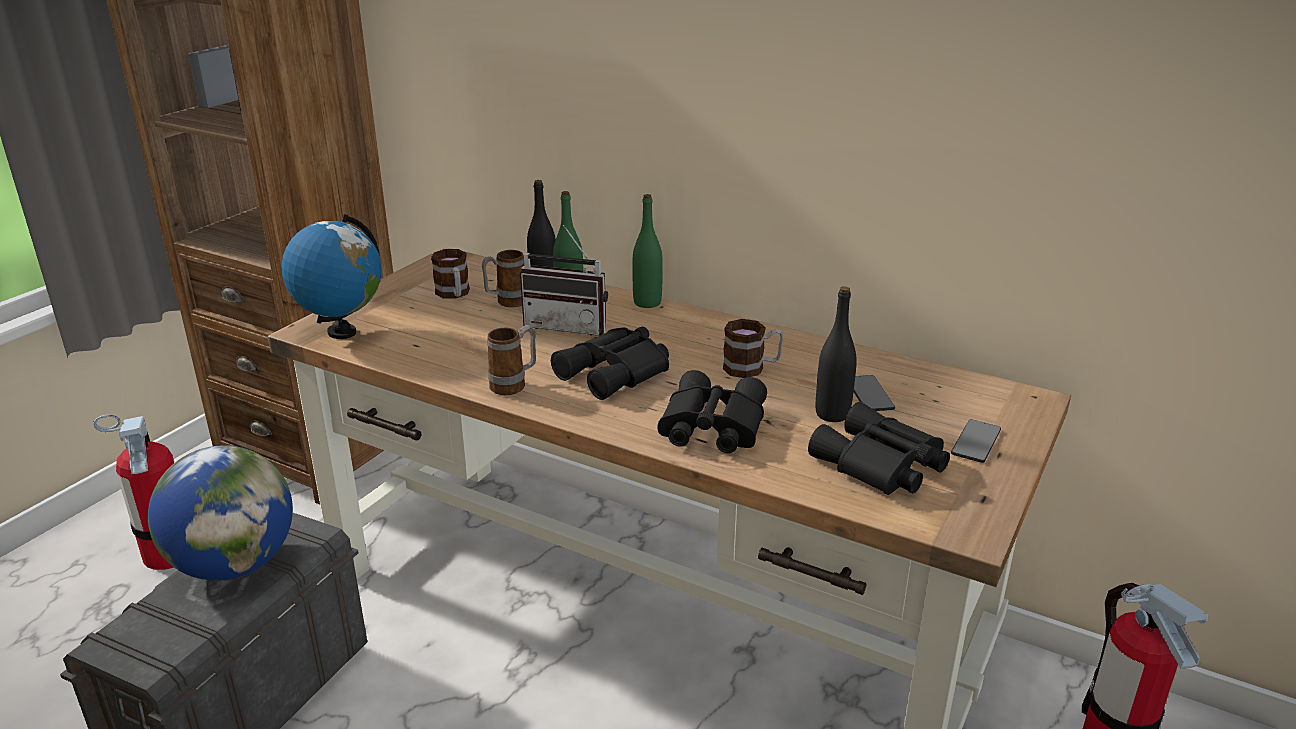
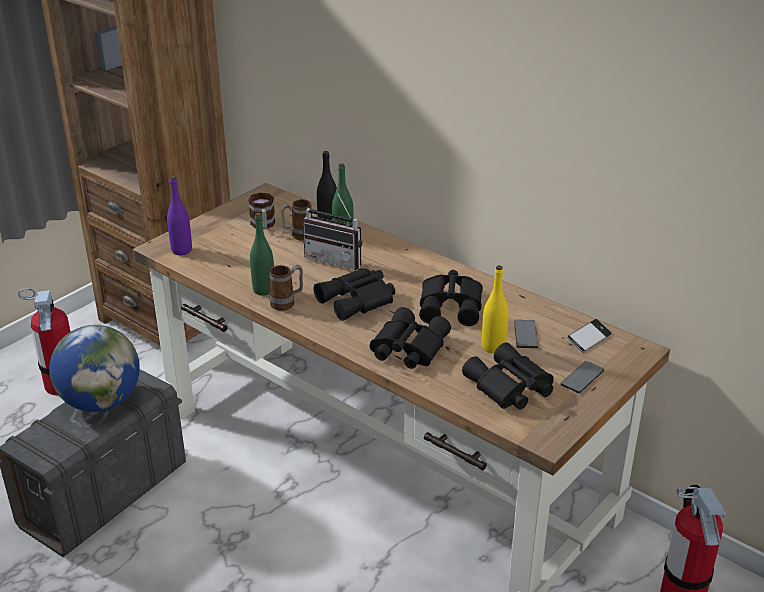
camera: 10 degrees right, 5 degrees up
globe [282,214,382,339] -> purple bottle [167,176,192,255]
green bottle [632,194,663,308] -> green bottle moved to [250,212,274,296]
mug [723,319,784,378] -> black binoculars [419,270,483,326]
black bottle [816,286,857,422] -> yellow bottle [482,265,509,353]
none -> phone [567,319,612,353]

